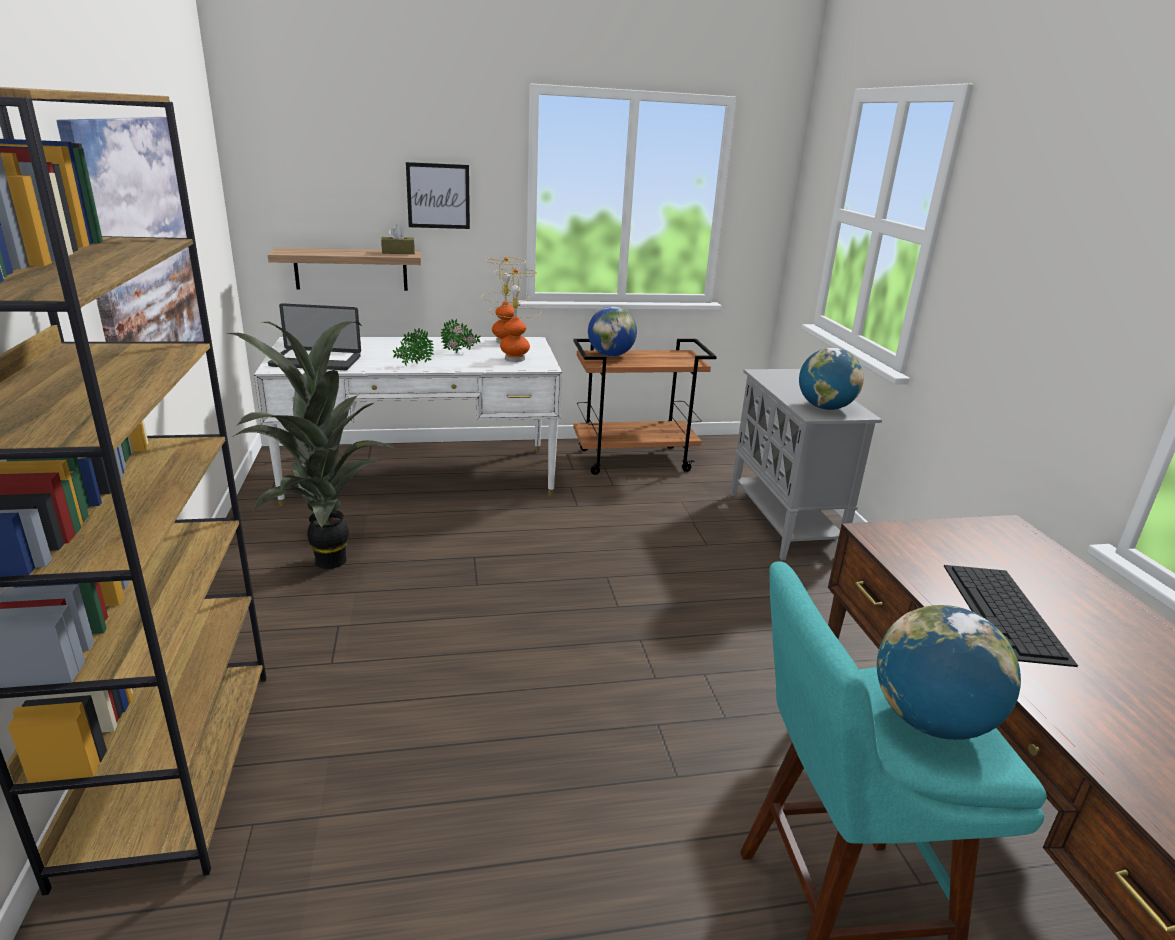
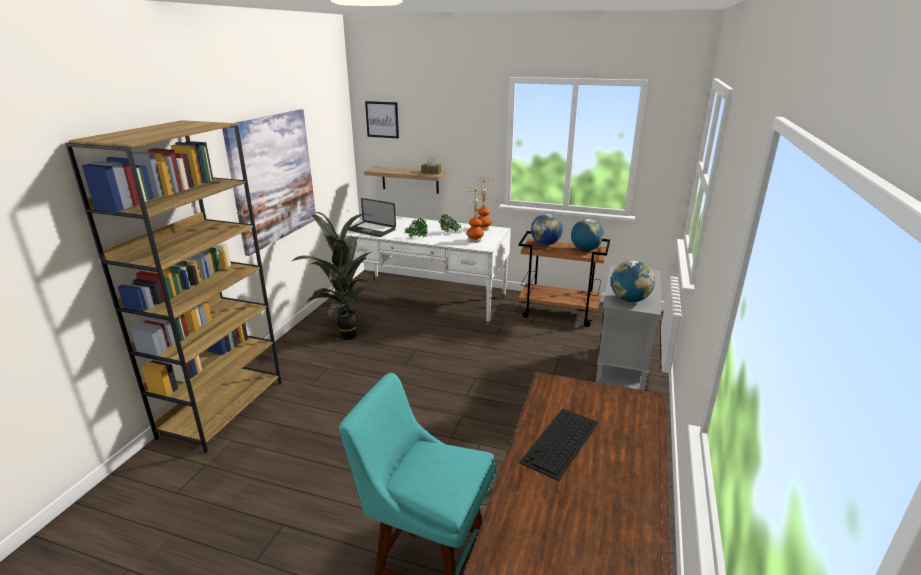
camera: 30 degrees right, 0 degrees up
picture [406,162,470,229] -> picture moved to [365,101,399,138]
globe [877,605,1021,740] -> globe moved to [571,219,604,251]

